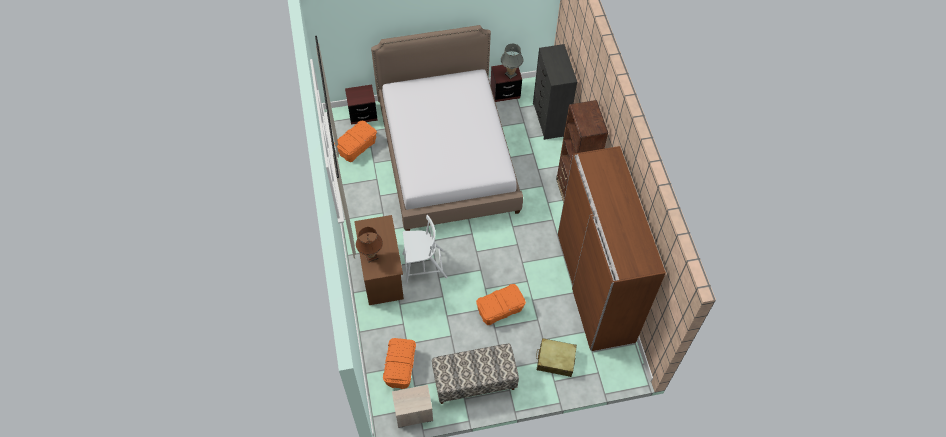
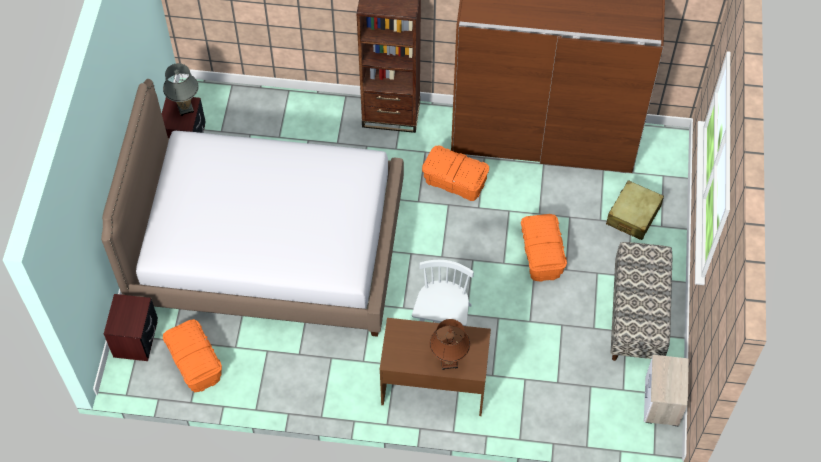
camera: 70 degrees left, 0 degrees up
orange storage box [383,338,416,389] -> orange storage box moved to [422,146,489,201]
black dresser [533,44,577,140] -> none

